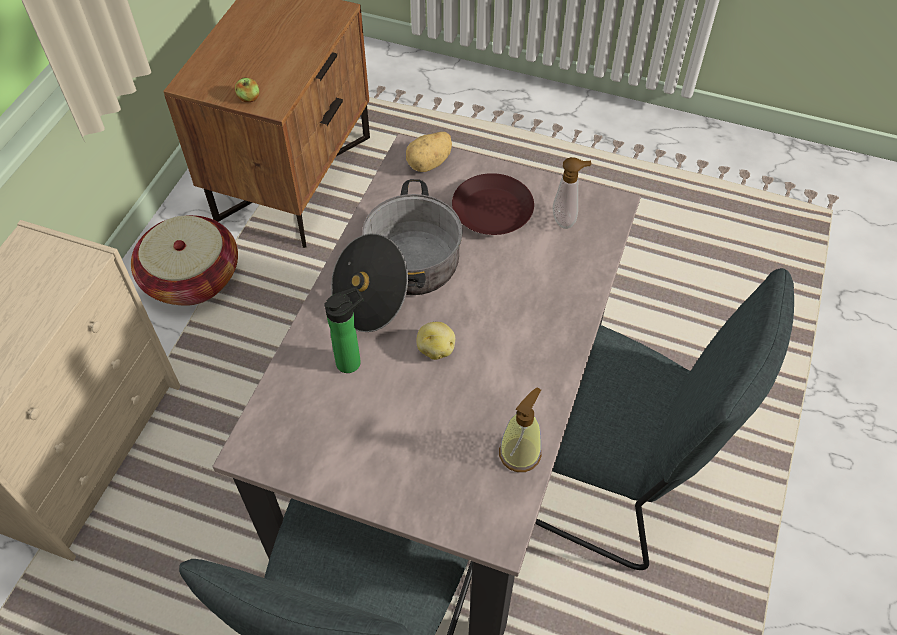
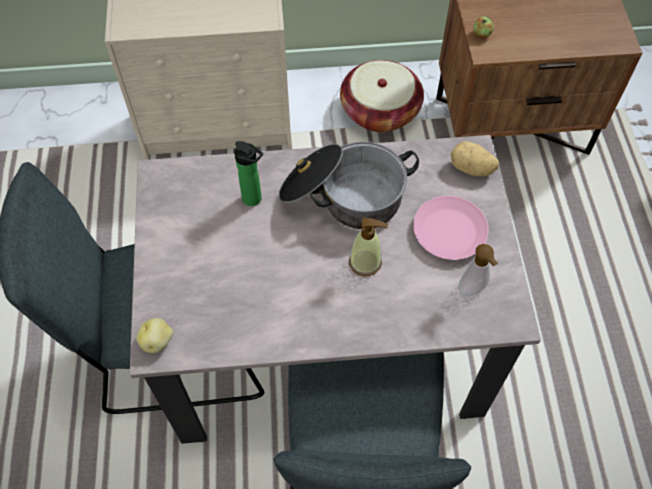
camera: 65 degrees right, 5 degrees up
potato [416,322,455,360] -> potato moved to [136,318,173,353]
brown plate [452,173,534,235] -> pink plate [413,196,488,260]
soap dispenser [499,388,542,472] -> soap dispenser moved to [349,218,388,276]

